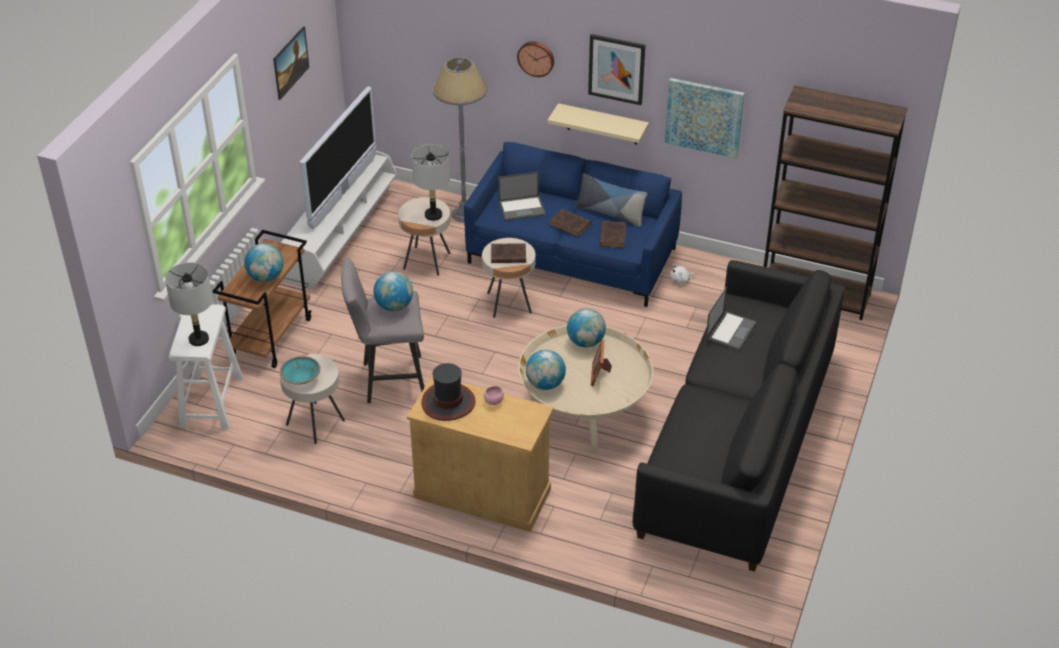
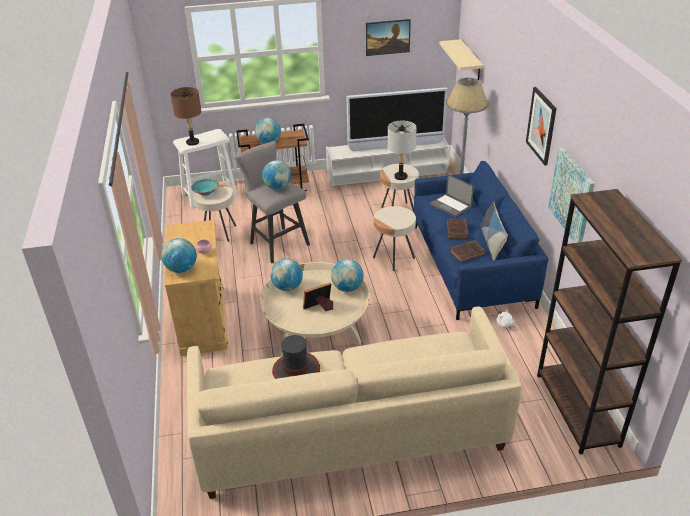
camera: 60 degrees right, 5 degrees down
grey table lamp [165,262,213,346] -> brown table lamp [170,87,201,146]
hat [421,363,476,421] -> hat moved to [272,335,320,379]
brown book [491,243,526,263] -> none
wall clock [517,41,554,77] -> none
beige shelf [548,103,649,144] -> beige shelf moved to [440,39,483,80]
black sofa [633,260,845,572] -> beige sofa [187,307,522,499]
laptop [706,287,757,350] -> none
none -> globe [161,238,197,273]

